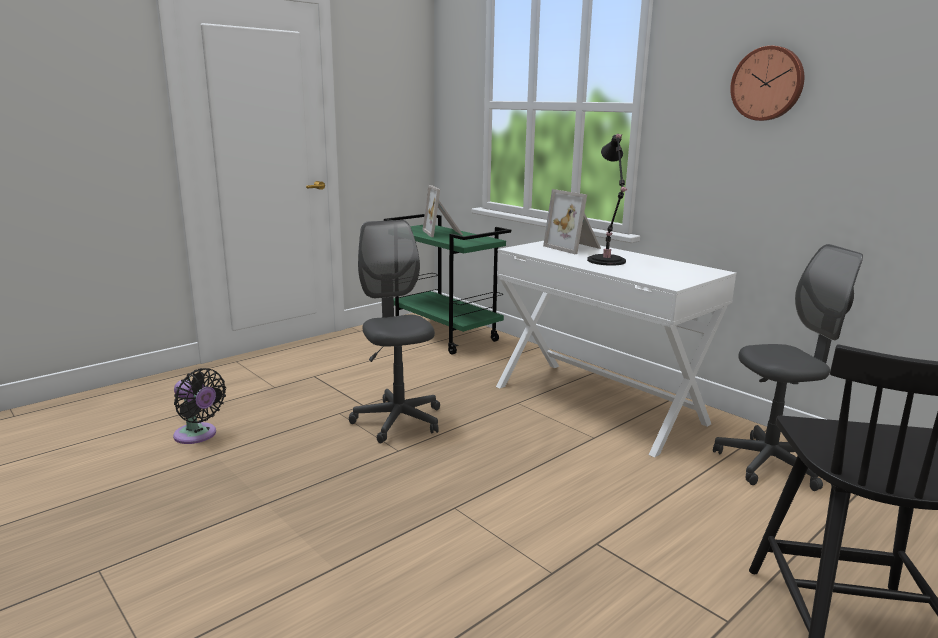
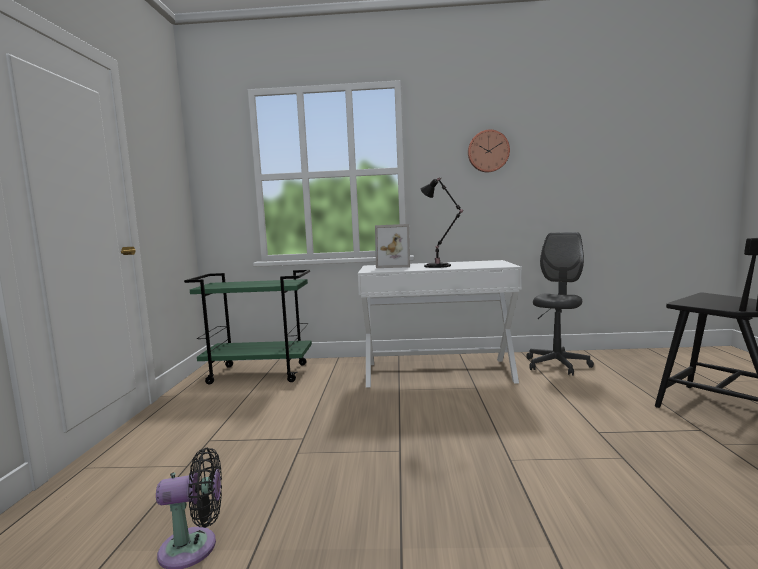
camera: 45 degrees left, 10 degrees down
grey office chair [349,220,440,443] -> none
picture frame [422,185,463,237] -> none

